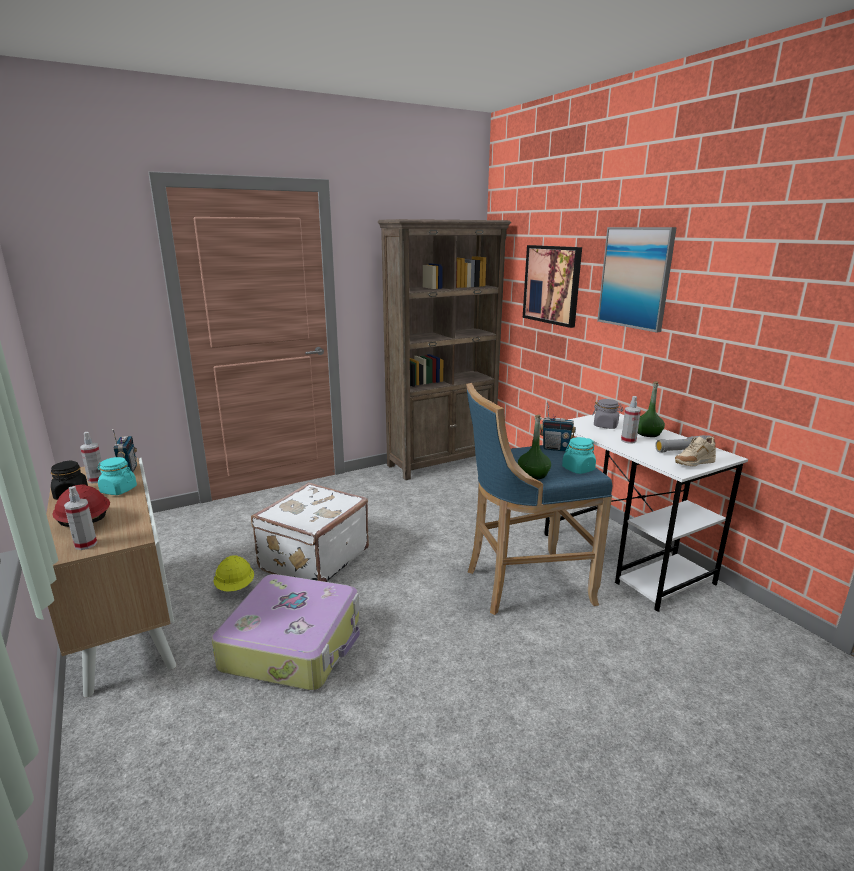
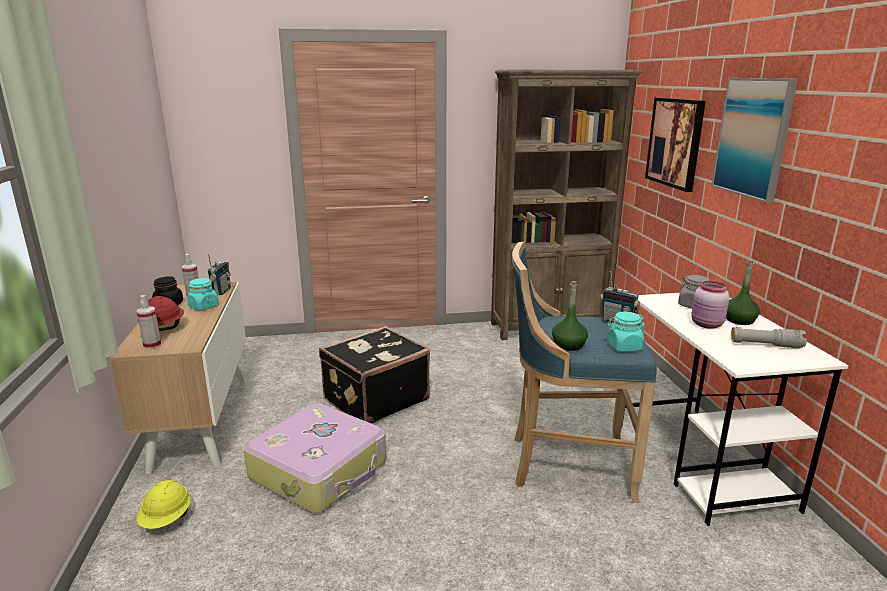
camera: 20 degrees right, 0 degrees up
yellow hard hat [214,555,254,592] -> yellow hard hat moved to [137,480,191,529]
white suitcase [251,483,369,582] -> black suitcase [319,326,430,424]
spray bottle [621,396,641,444] -> pink jar [691,281,730,329]
beige shoe [675,436,716,466] -> none

